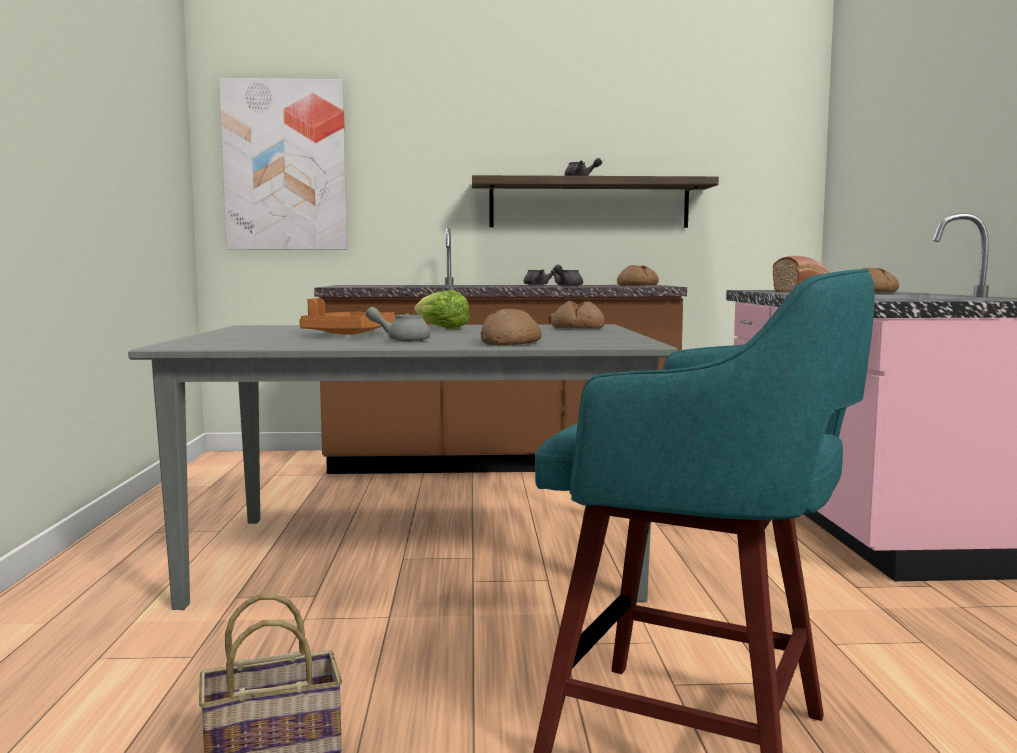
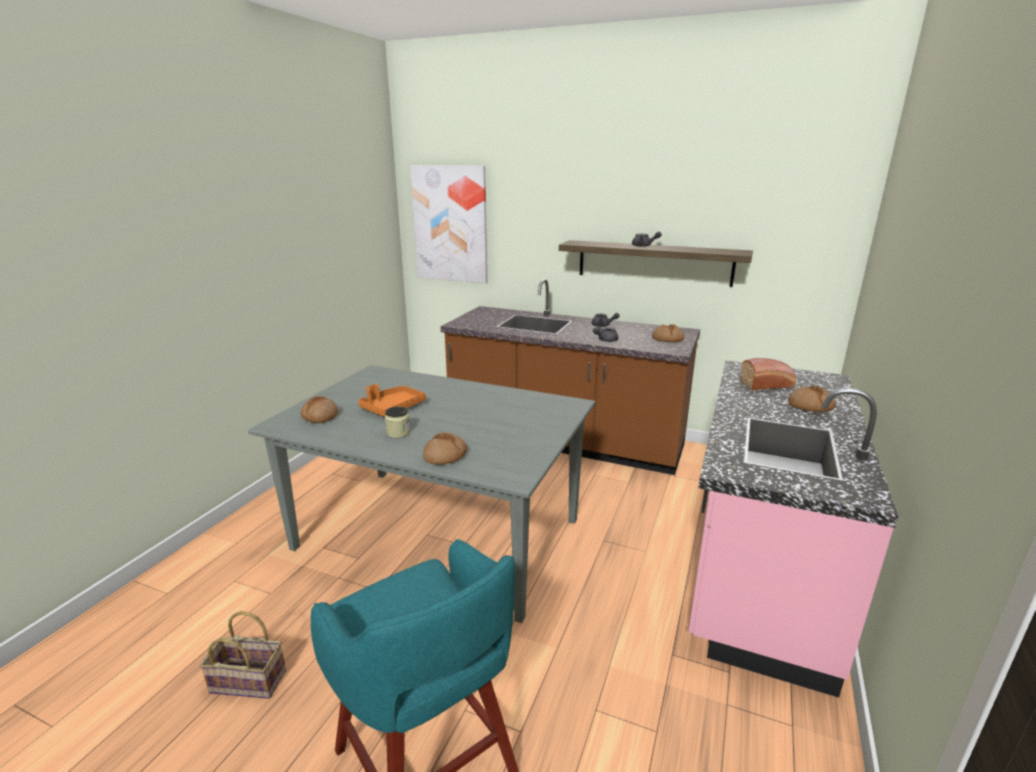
camera: 25 degrees right, 15 degrees up
grey teapot [366,307,430,342] -> jar [385,406,410,438]
lettuce [415,290,470,329] -> none
bread [551,301,605,329] -> bread moved to [301,396,338,423]

